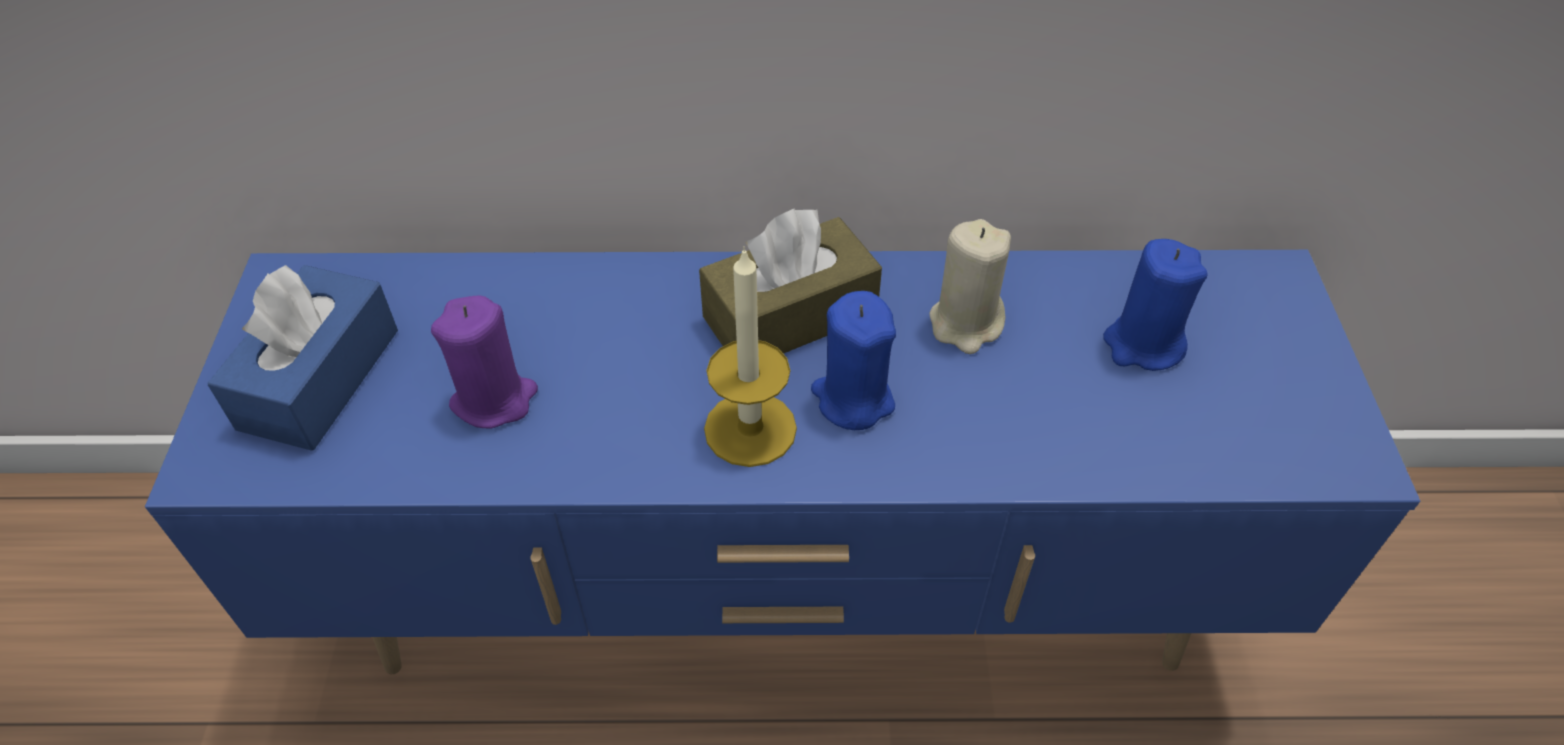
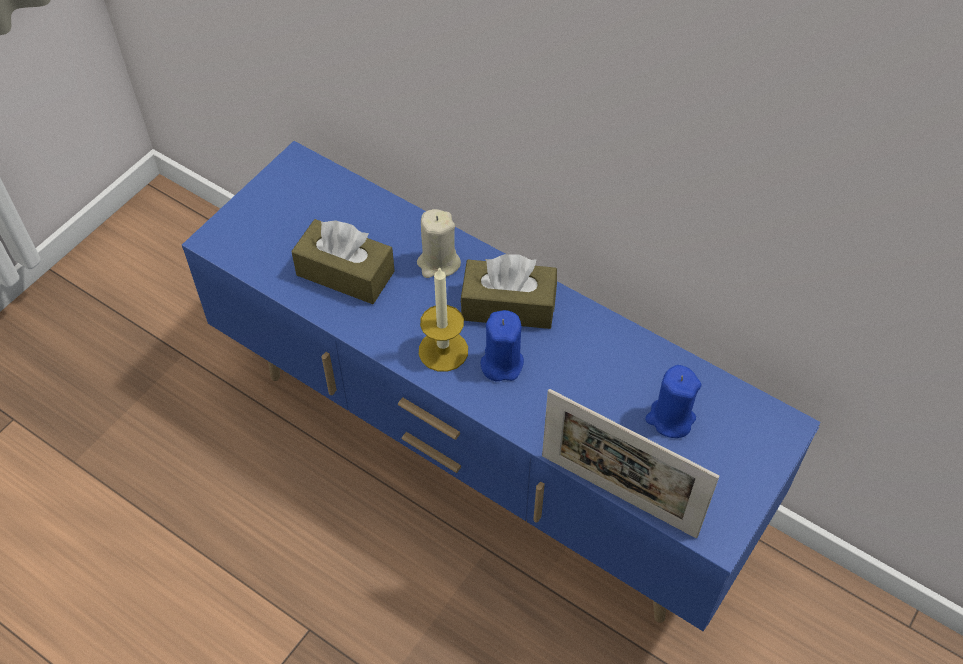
camera: 35 degrees right, 5 degrees up
blue tissue box [207,265,398,451] -> none
purple candle [431,295,538,428] -> brown tissue box [291,219,395,304]
beige candle [929,219,1011,354] -> beige candle moved to [417,209,461,278]
none -> picture frame [542,389,719,538]

